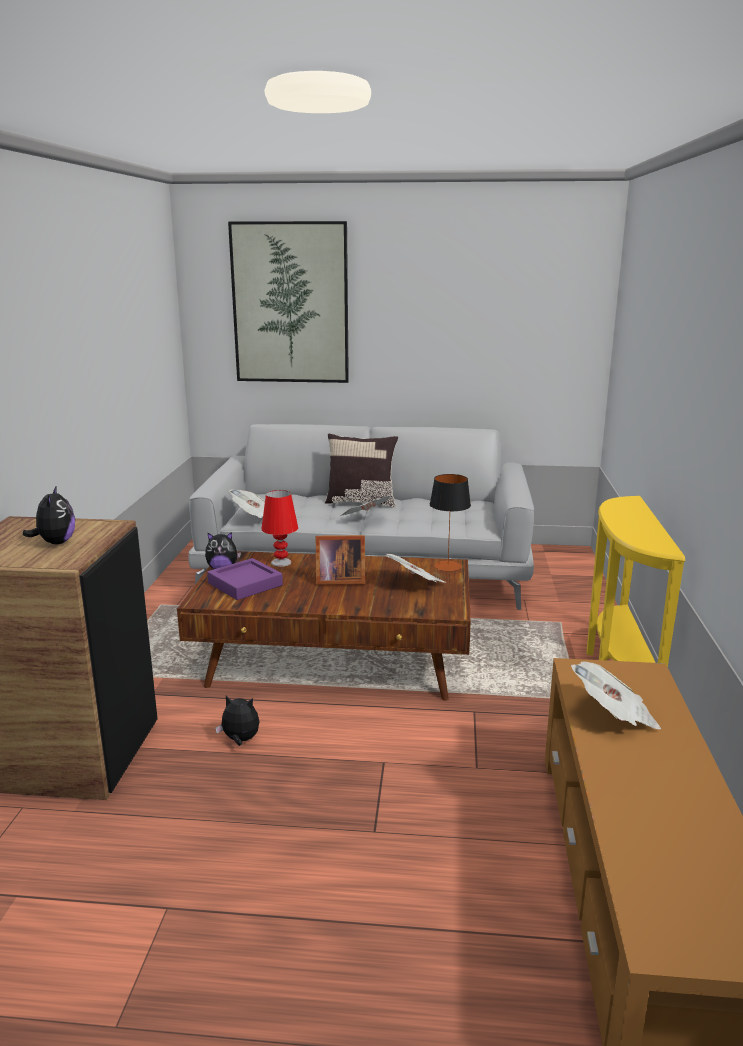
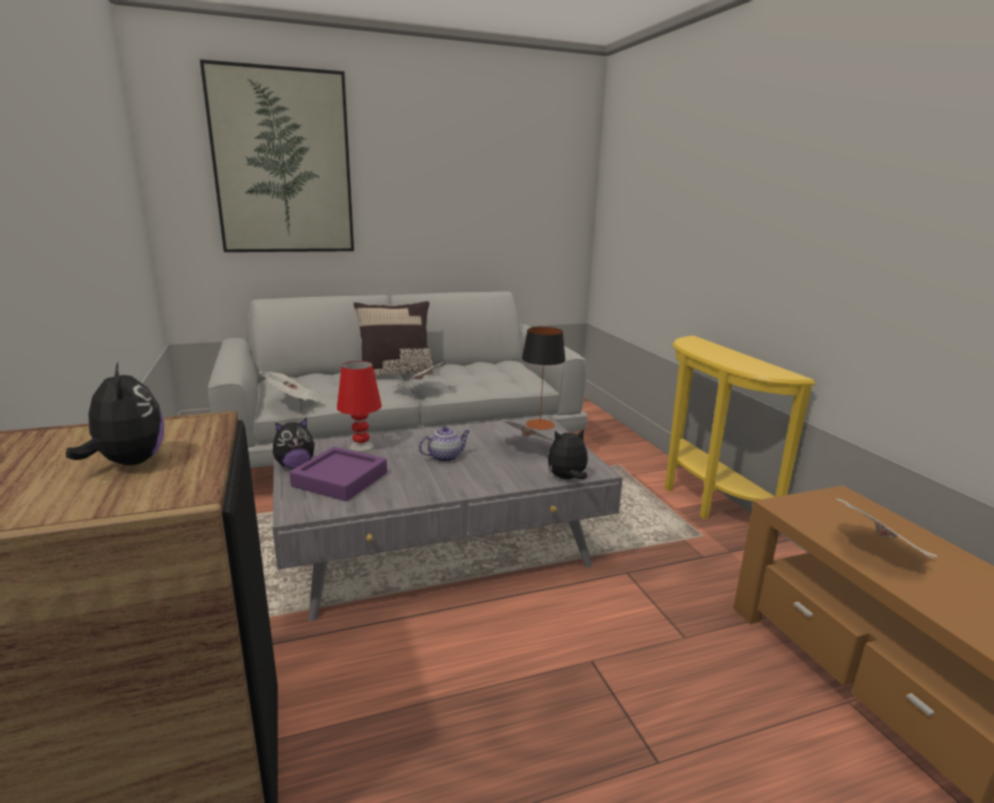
camera: 25 degrees left, 0 degrees up
brown coffee table [177,551,471,701] -> grey coffee table [273,416,623,621]
plush toy [215,695,259,746] -> plush toy moved to [548,429,588,479]
picture frame [316,535,365,585] -> teapot [419,426,470,462]

